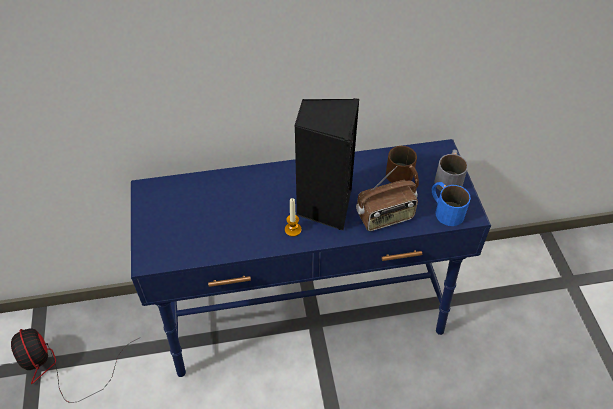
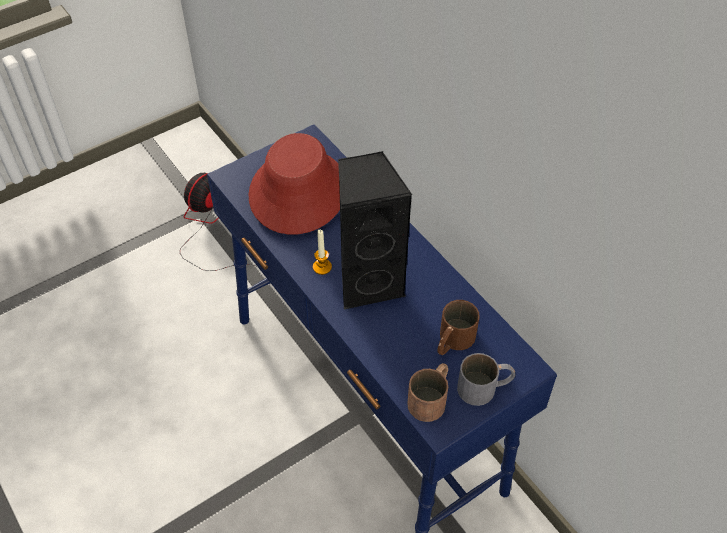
camera: 65 degrees right, 0 degrees up
radio [356,166,418,231] -> none
blue mug [432,182,471,226] -> brown mug [407,363,448,422]
none -> red hat [248,133,340,234]

